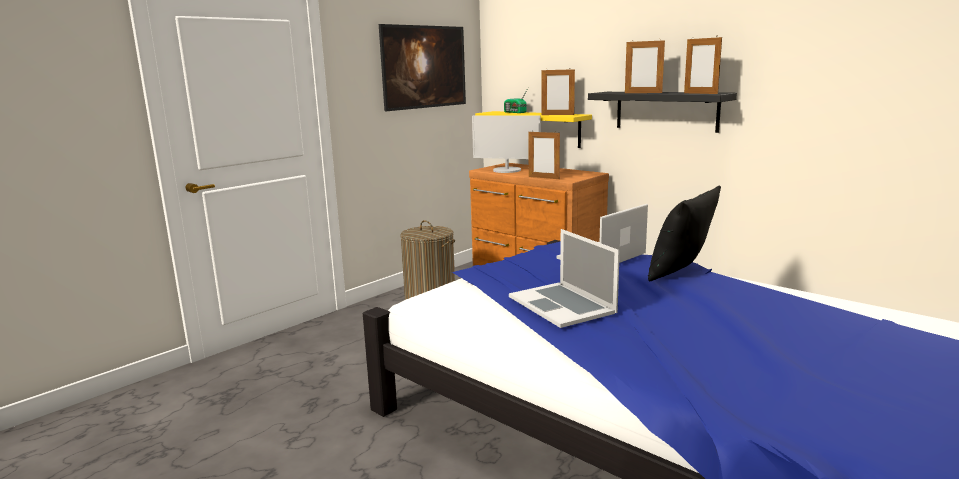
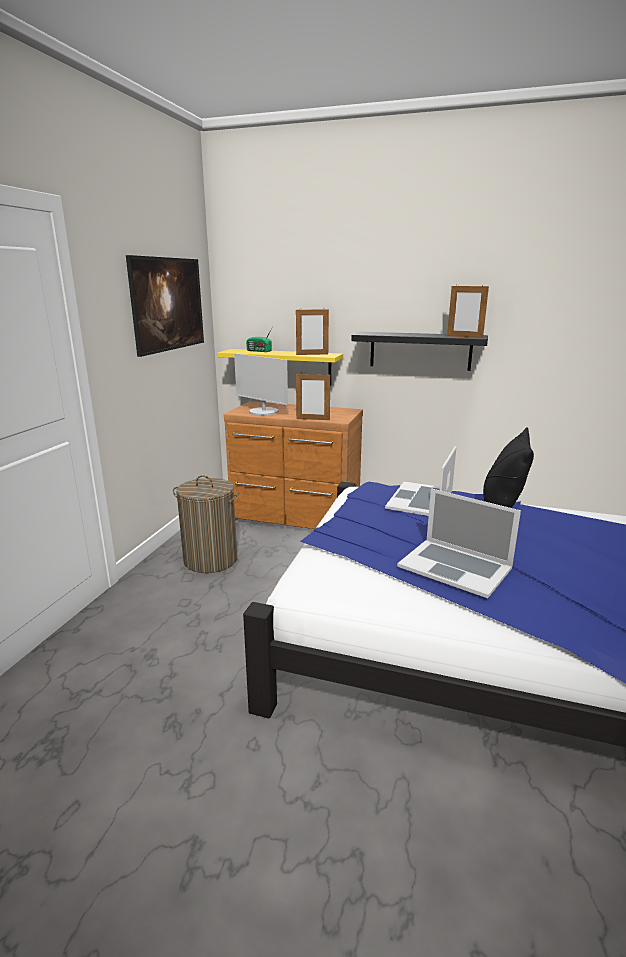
camera: 25 degrees left, 5 degrees up
monitor [472,115,540,173] -> monitor turned 45 degrees clockwise [234,353,288,415]
picture frame [625,40,665,93] -> none

